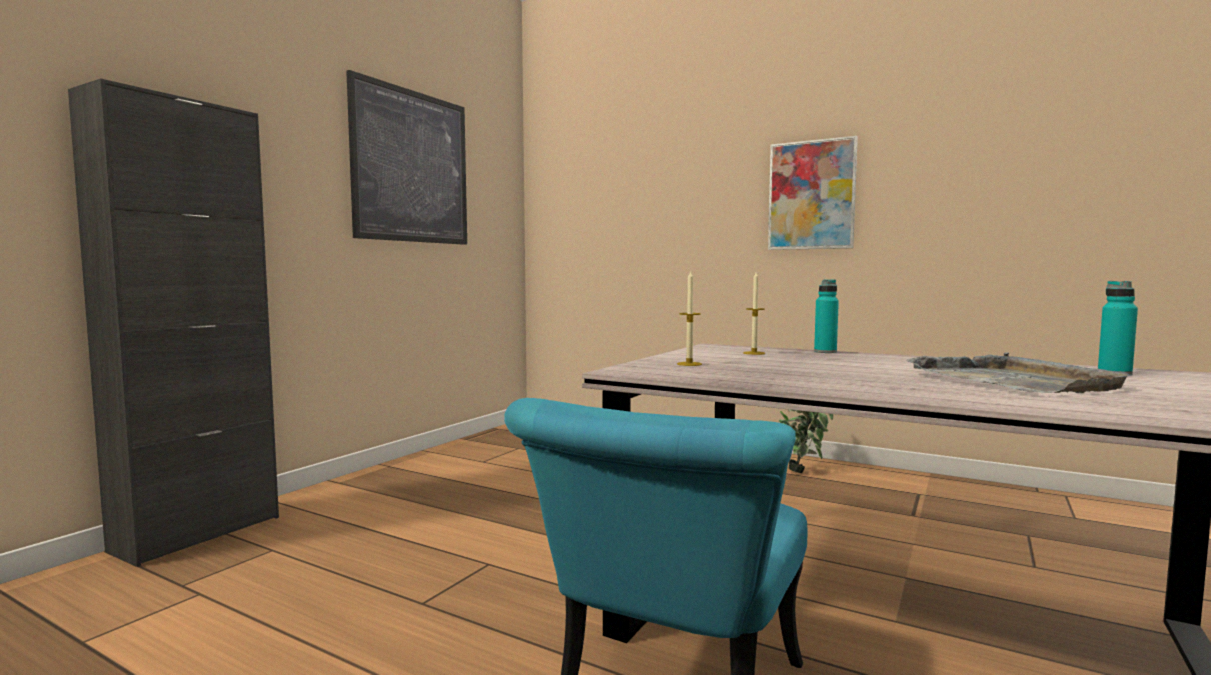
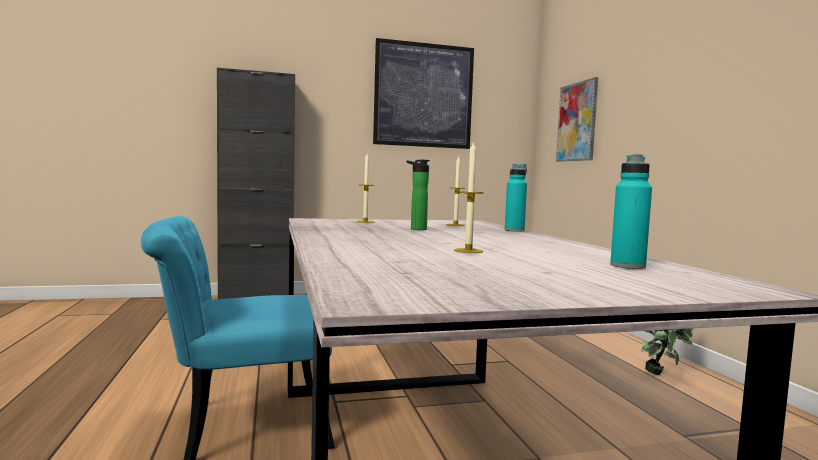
camera: 45 degrees right, 0 degrees up
picture [768,136,858,250] -> picture moved to [556,77,598,162]
grey tray [906,352,1133,393] -> candle [454,141,484,253]
none -> bottle [407,160,430,230]

